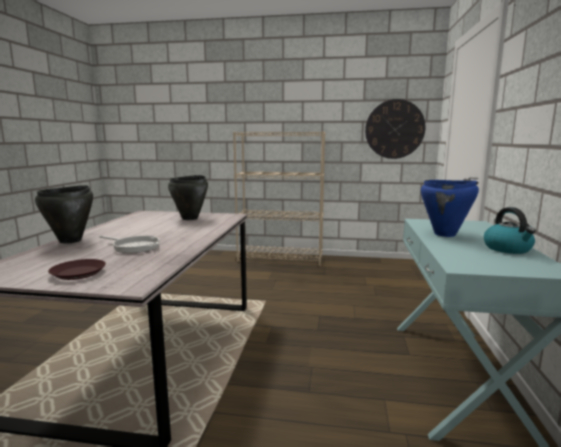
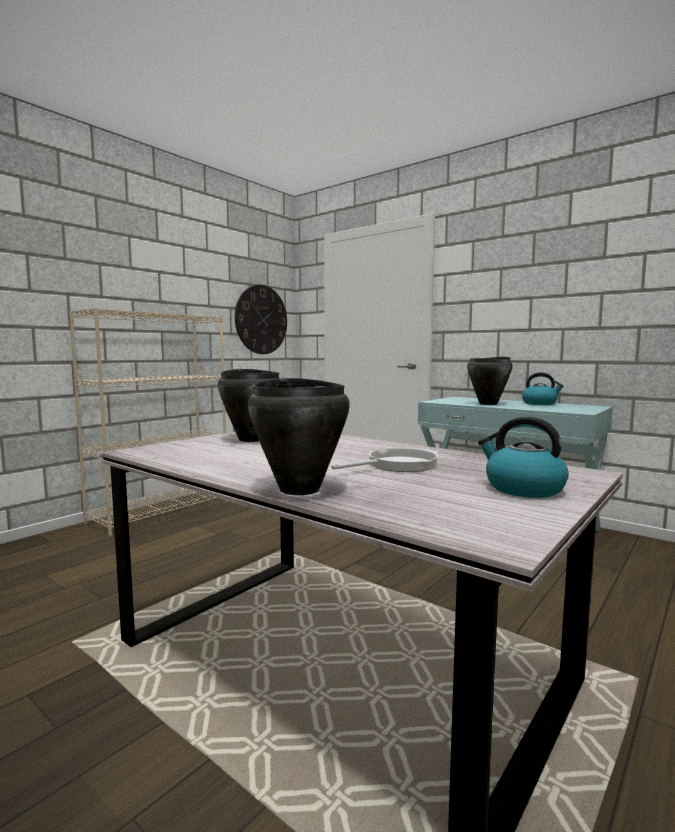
camera: 60 degrees left, 5 degrees down
brown plate [48,259,106,280] -> kettle [478,417,569,498]
blue cooking pot [421,180,479,237] -> black cooking pot [467,356,513,405]

